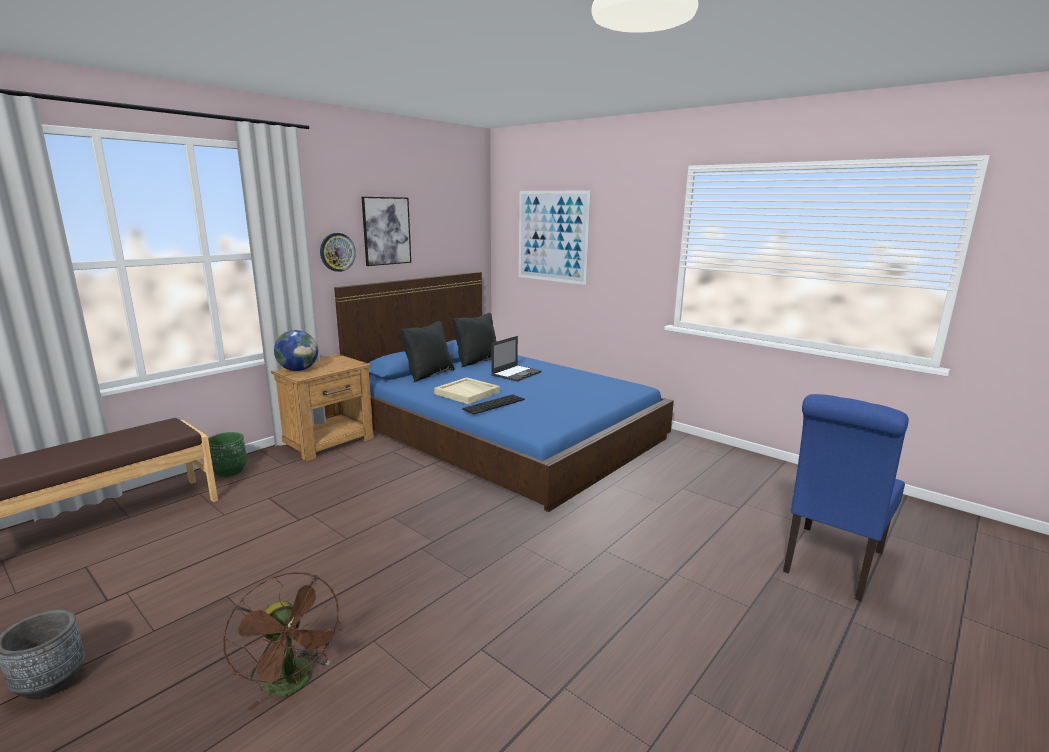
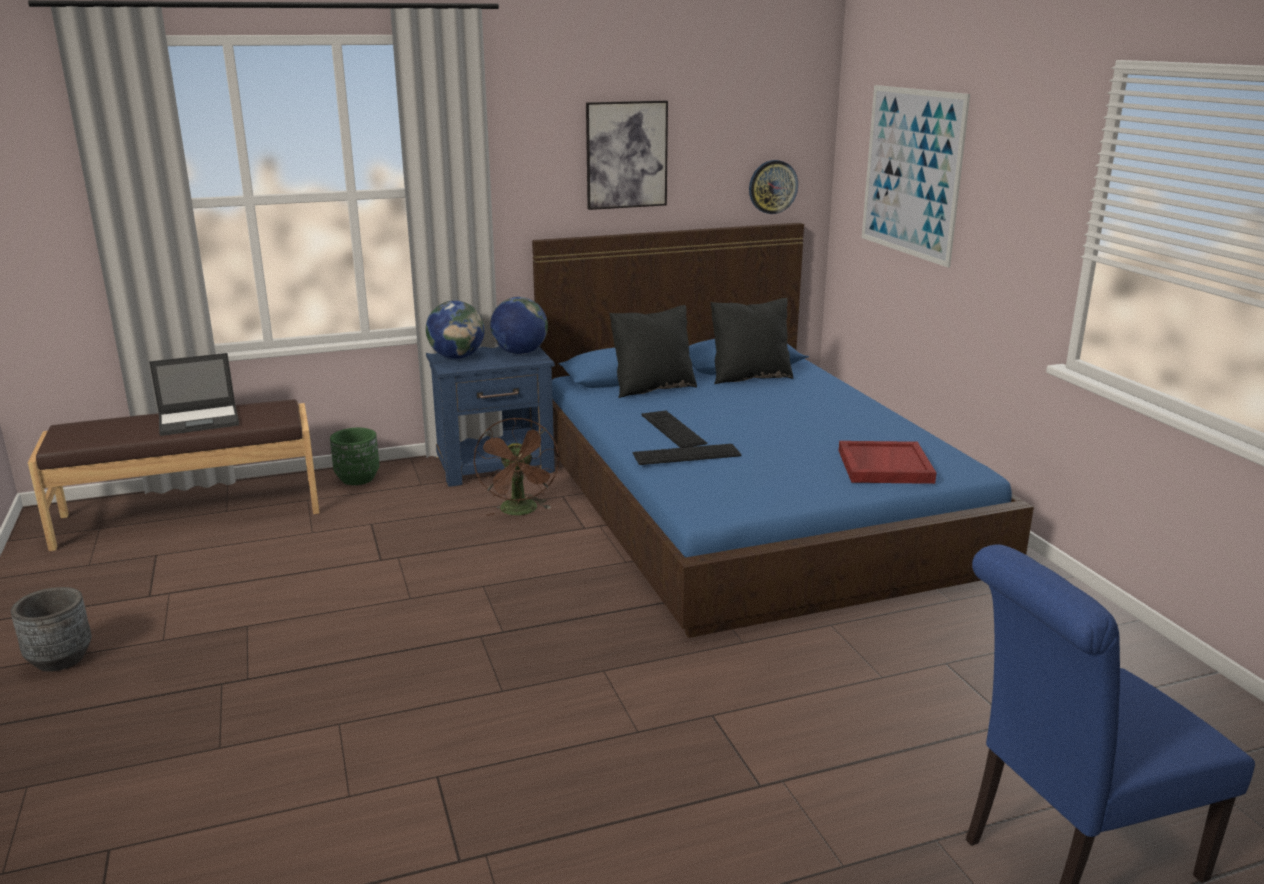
camera: 30 degrees right, 5 degrees up
brown fan [223,572,343,711] -> brown fan moved to [474,417,559,516]
brown nightstand [271,354,374,462] -> blue nightstand [426,346,555,487]
wall clock [320,233,356,272] -> wall clock moved to [749,160,798,214]
beige tray [434,377,500,404] -> keyboard [641,411,707,448]
laptop [491,336,542,382] -> laptop moved to [149,353,239,436]
none -> globe [490,297,548,354]
none -> red tray [839,441,936,484]

